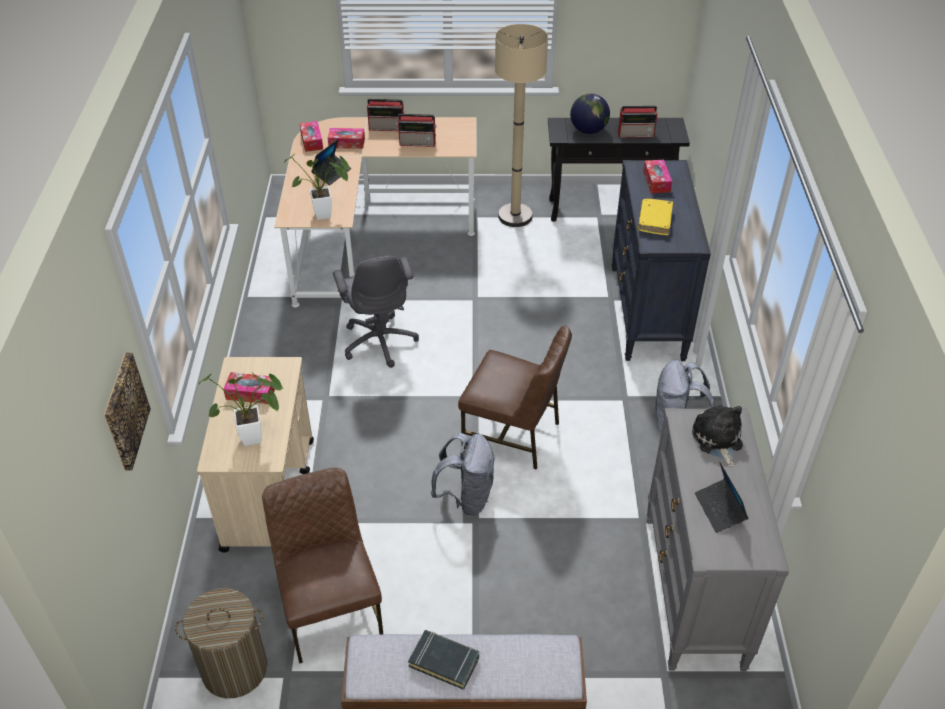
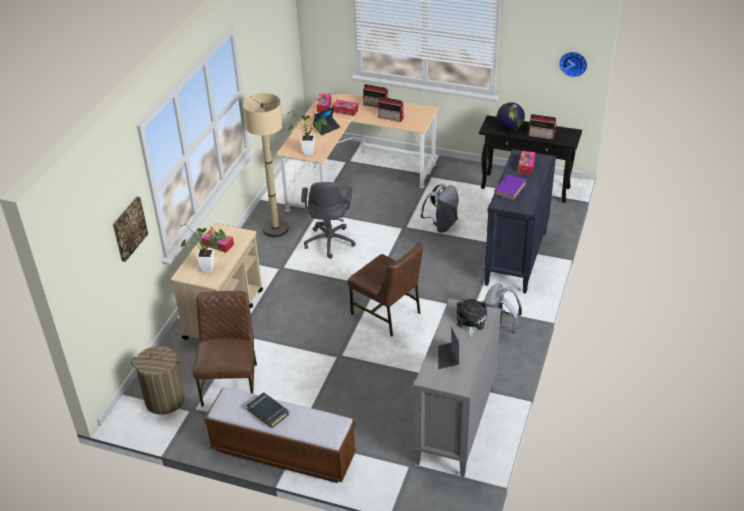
camera: 20 degrees right, 5 degrees down
grey backpack [431,433,495,515] -> grey backpack moved to [420,184,459,233]
beige floor lamp [495,24,548,227] -> beige floor lamp moved to [243,93,289,237]
yellow book [638,199,673,235] -> purple book [494,175,526,200]
none -> wall clock [559,52,587,77]

